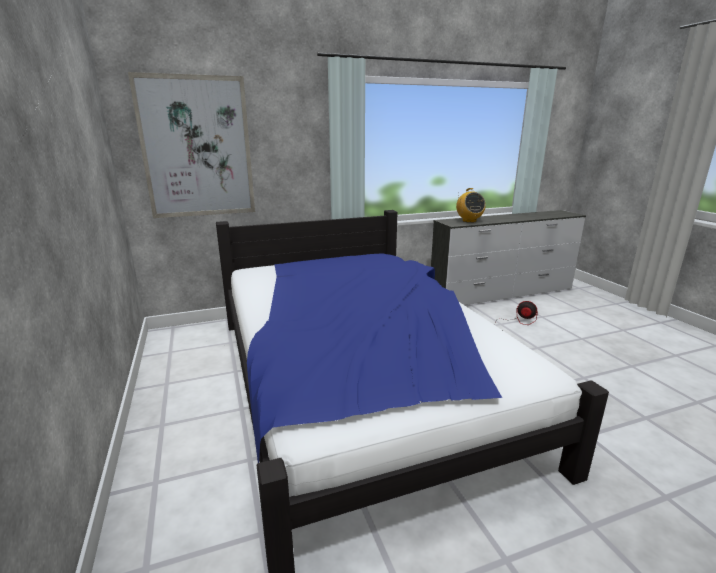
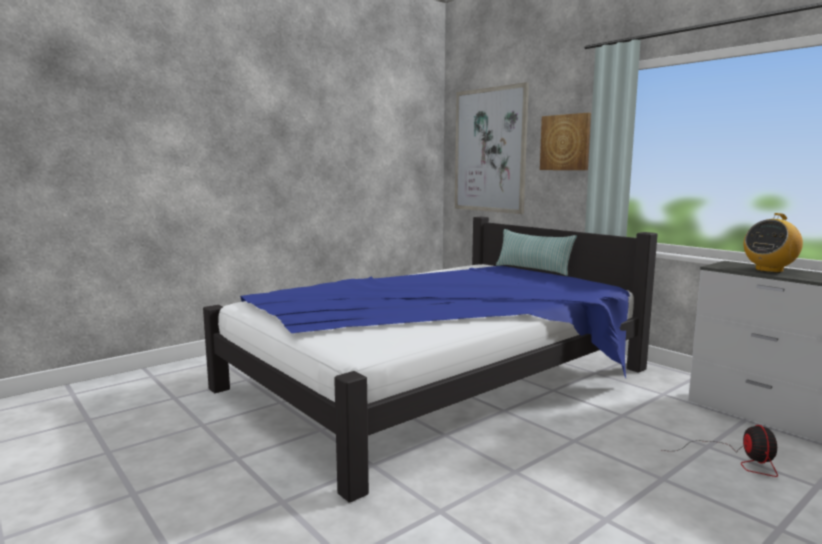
camera: 70 degrees right, 10 degrees down
none -> pillow [496,229,577,276]
none -> picture [540,113,591,170]

